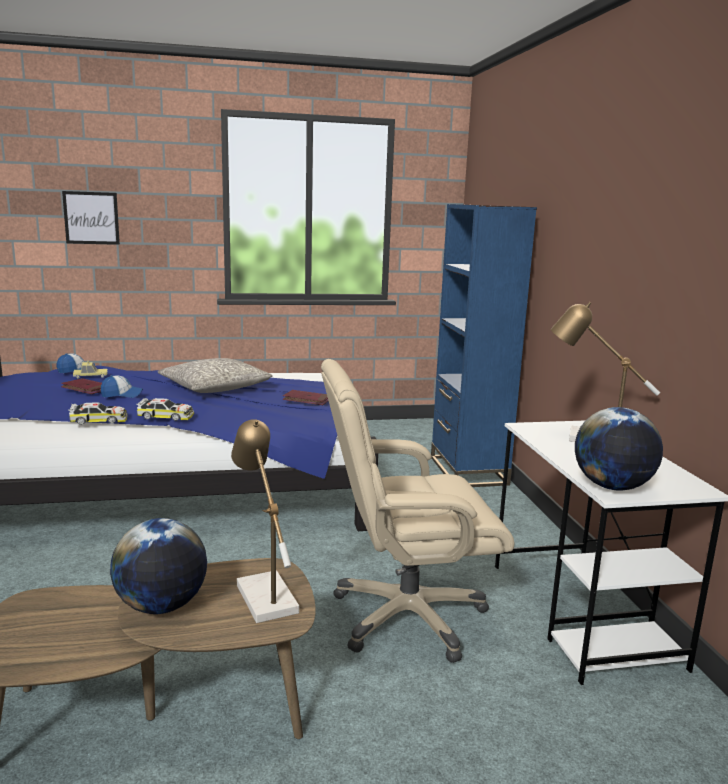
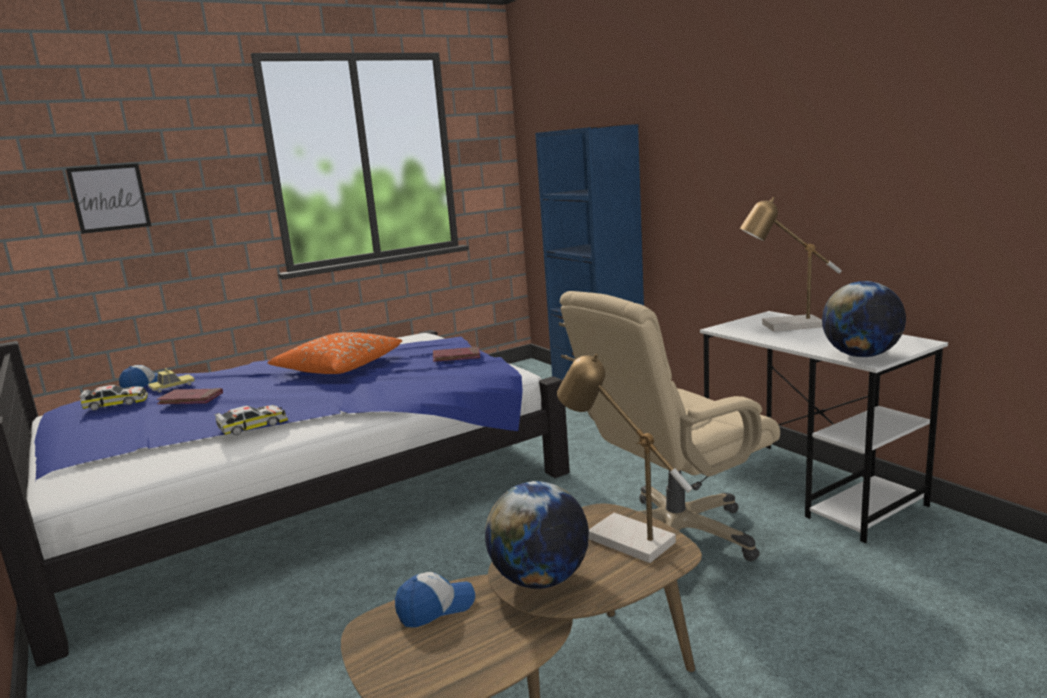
camera: 20 degrees left, 0 degrees up
cap [101,375,143,398] -> cap moved to [395,572,475,627]
toy car [137,398,194,421] -> toy car moved to [78,385,148,410]
grey pillow [158,358,273,393] -> orange pillow [268,332,402,374]

